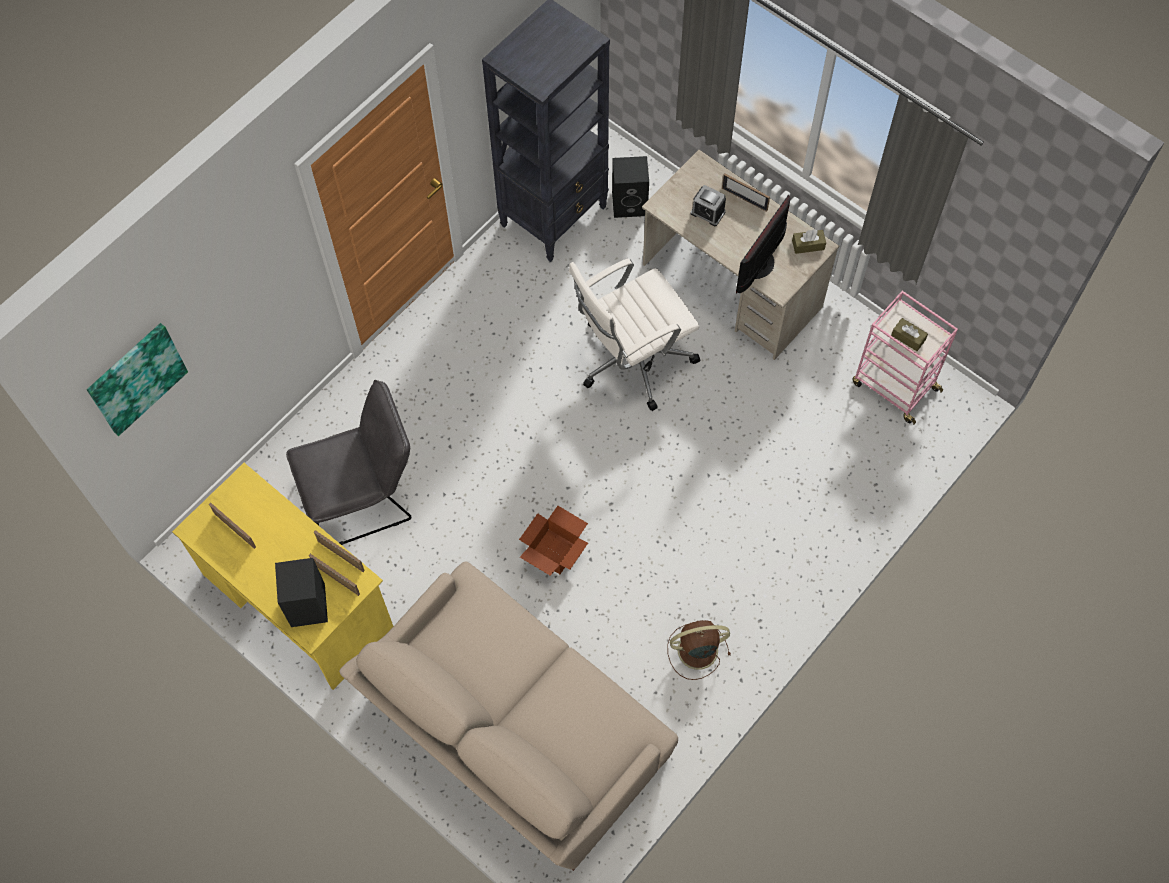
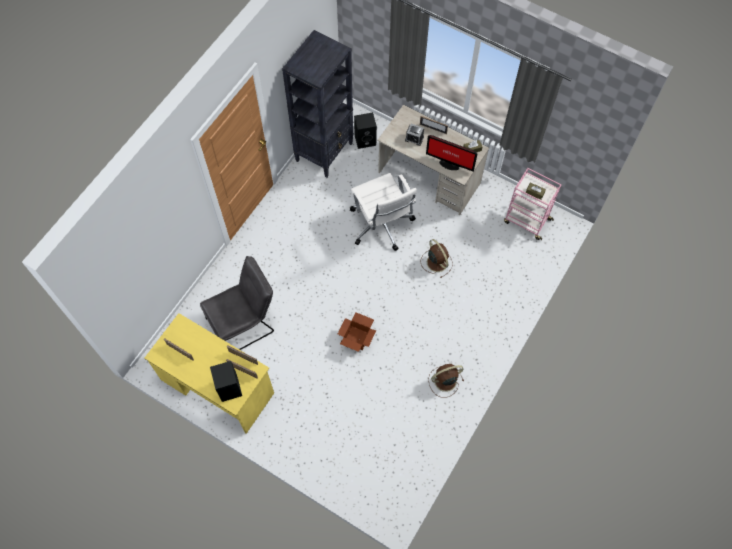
camera: 10 degrees left, 0 degrees up
picture [87,323,188,436] -> none
beige sofa [339,561,678,871] -> none
white office chair [569,258,700,411] -> white office chair turned 75 degrees counterclockwise [350,173,417,251]
monitor [736,195,790,294] -> monitor turned 90 degrees counterclockwise [426,135,477,172]
none -> brown fan [420,239,453,278]

